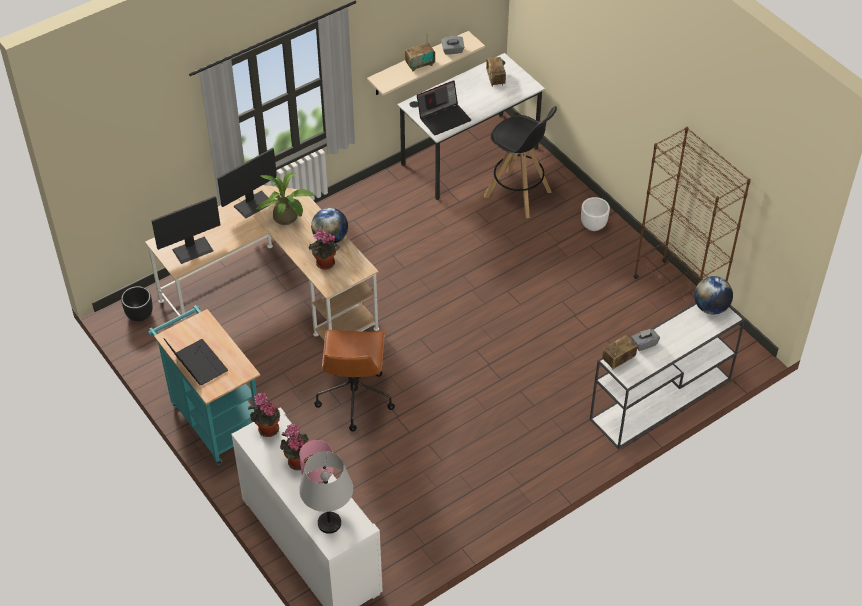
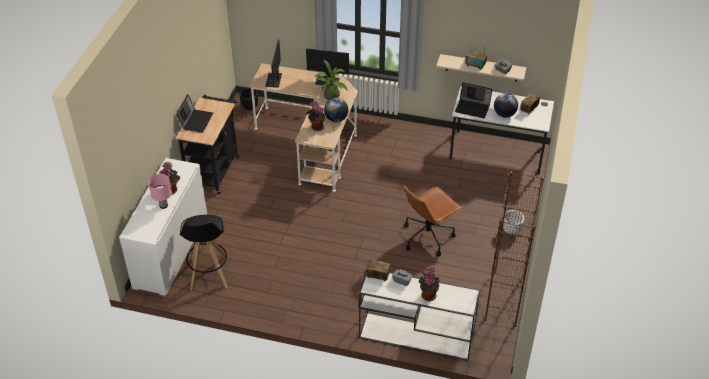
camera: 50 degrees right, 5 degrees down
turquoise cart [148,305,260,465] -> black cart [176,95,239,194]
monitor [151,196,220,264] -> monitor turned 75 degrees clockwise [265,39,282,88]
potted plant [248,393,280,437] -> potted plant moved to [419,267,440,301]
grey table lamp [299,451,353,534] -> none
brown office chair [314,330,395,432] -> brown office chair moved to [403,185,463,256]
black stool [484,106,557,218] -> black stool moved to [180,215,228,291]
globe [694,276,733,315] -> globe moved to [494,93,518,118]

